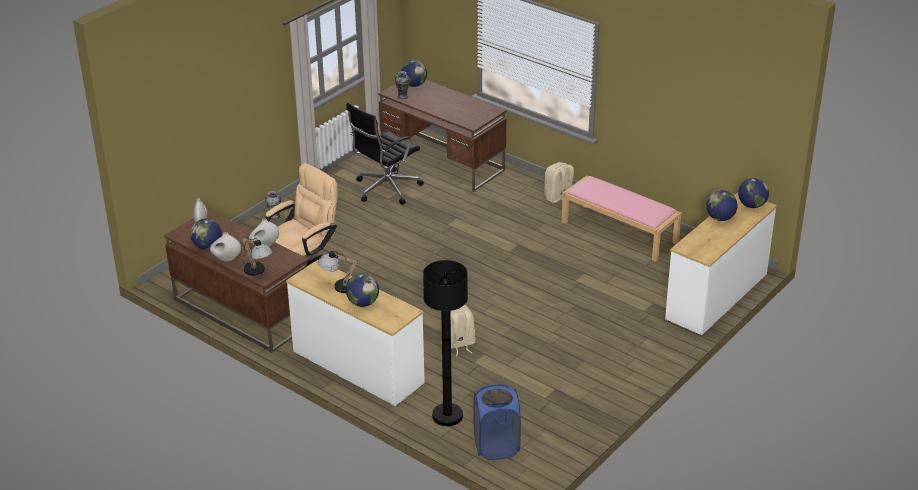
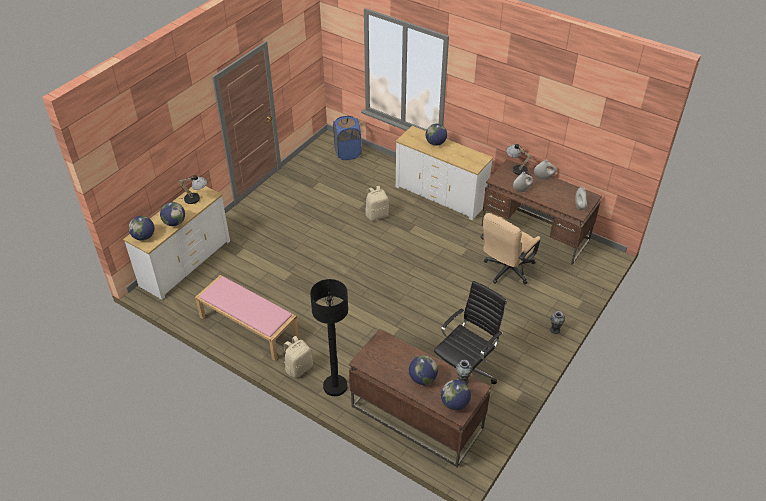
camera: 175 degrees right, 10 degrees up
globe [190,219,222,250] -> globe moved to [409,355,438,385]
table lamp [318,251,358,293] -> table lamp moved to [178,175,207,204]
black floor lamp [423,260,468,426] -> black floor lamp moved to [310,279,348,396]

